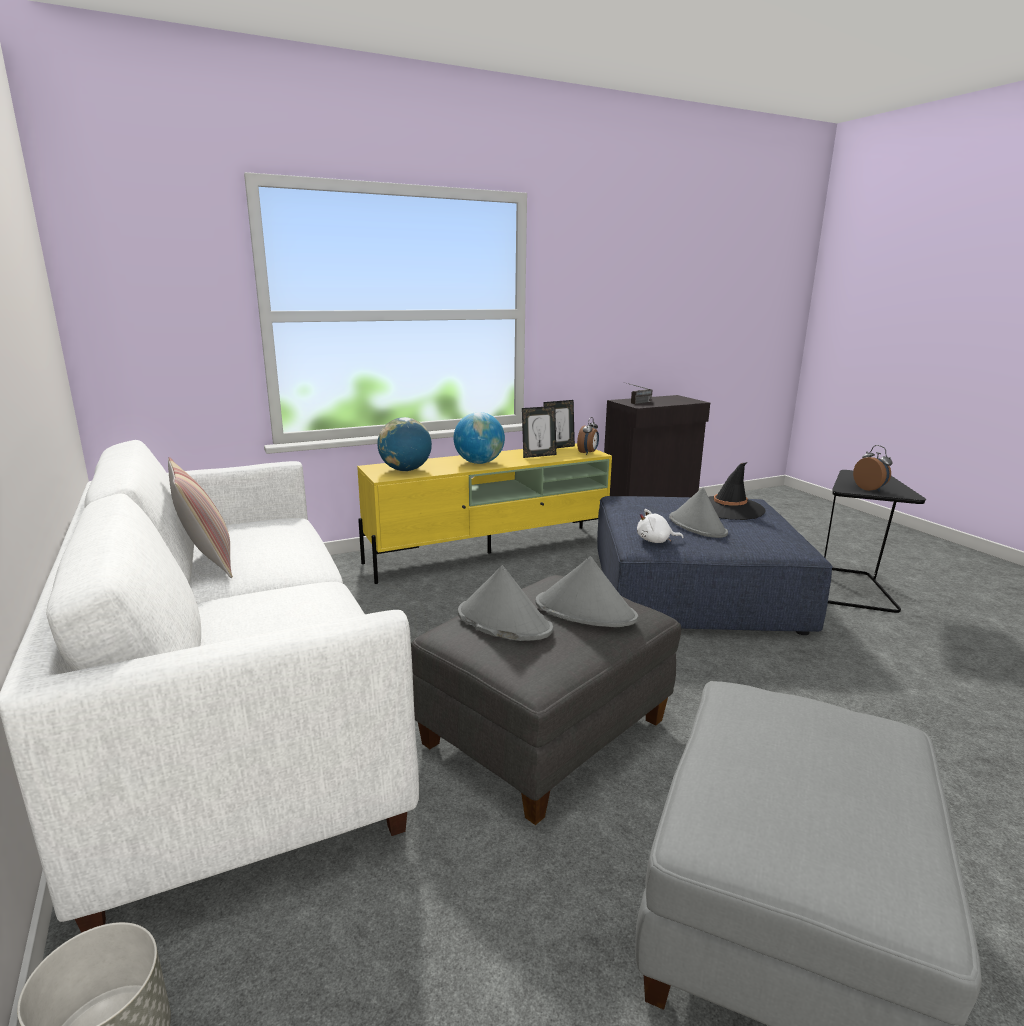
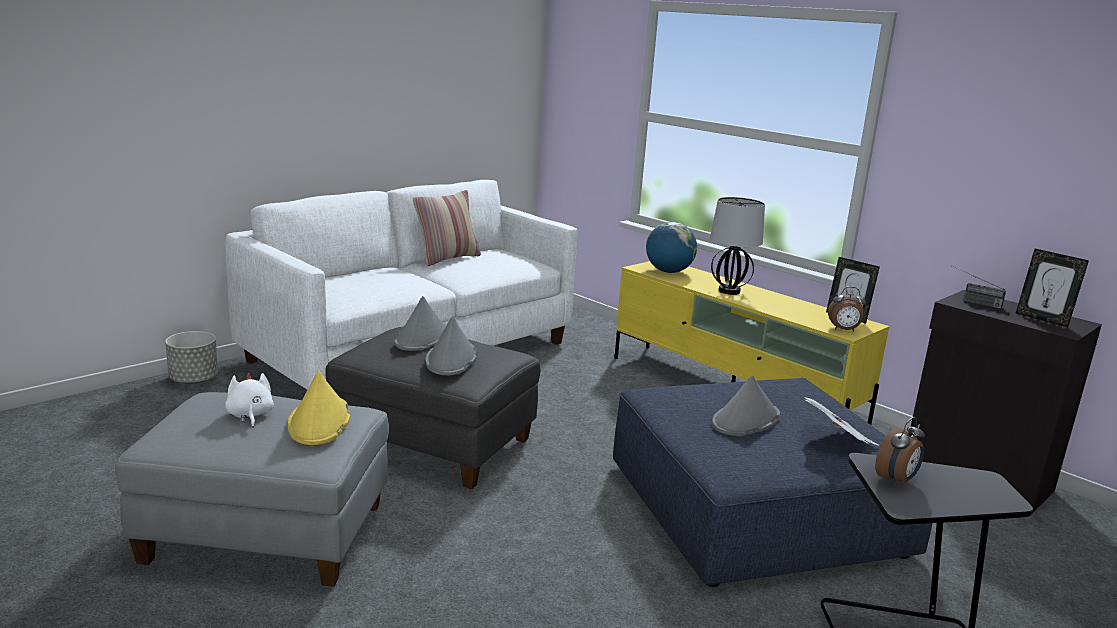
camera: 70 degrees right, 0 degrees up
globe [454,412,505,464] -> table lamp [710,197,765,295]
picture frame [522,406,556,458] -> picture frame moved to [1016,249,1089,327]
white plush toy [637,509,684,543] -> white plush toy moved to [225,373,274,428]
black hat [708,462,766,520] -> newspaper [804,397,879,445]
none -> yellow hat [288,371,351,445]

